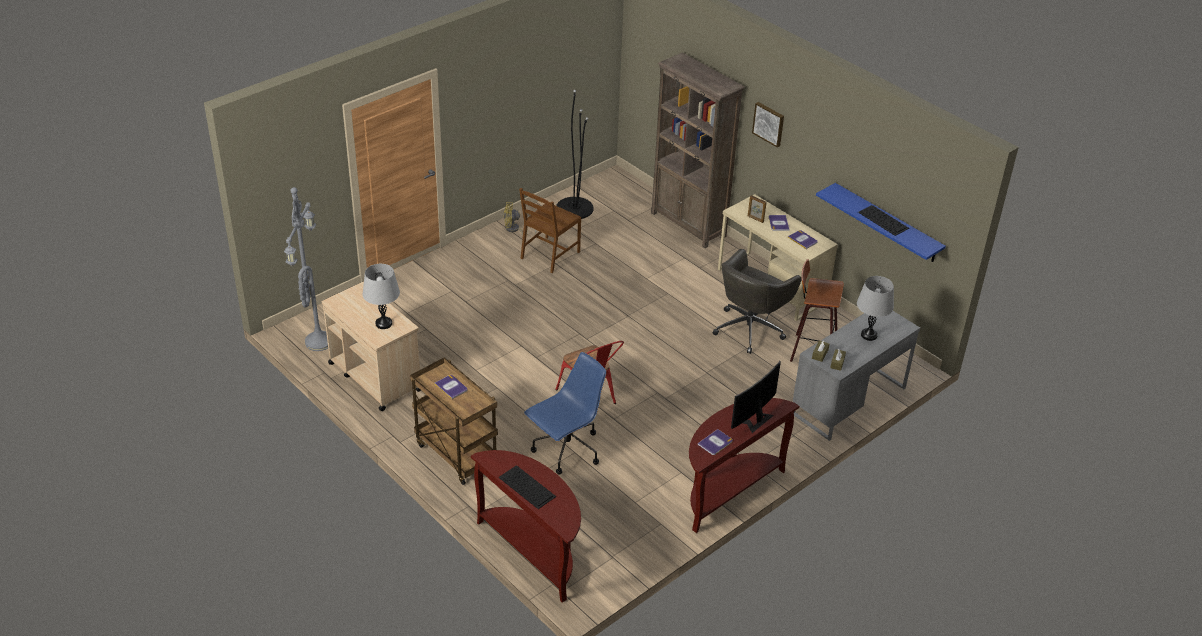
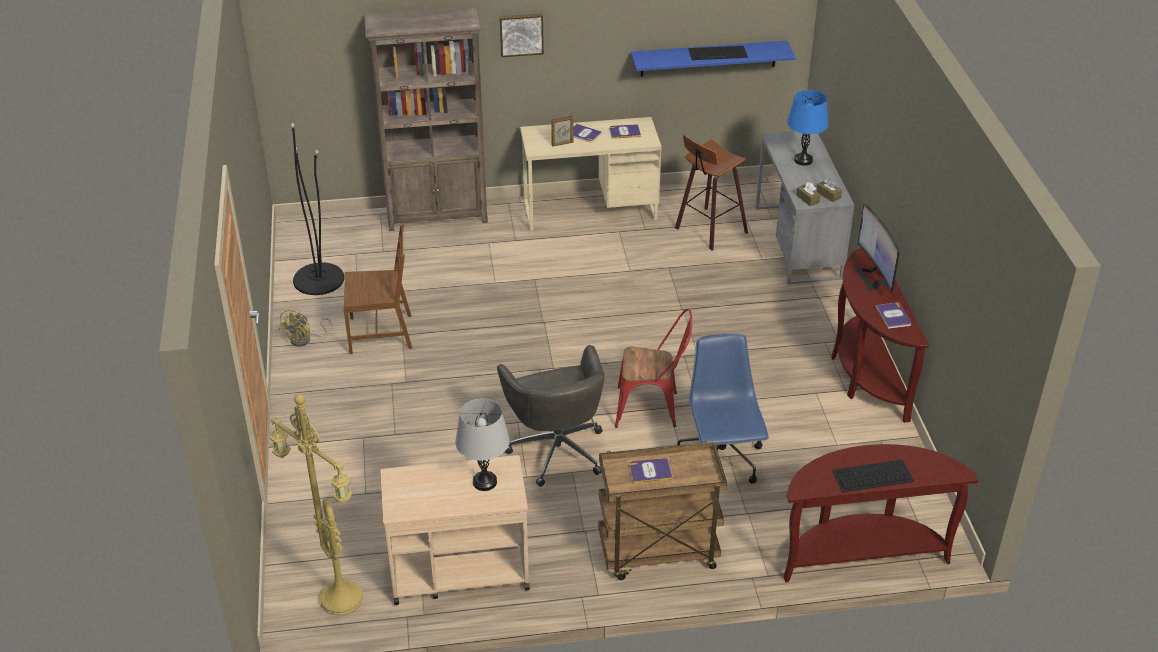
camera: 55 degrees left, 0 degrees up
grey floor lamp [284,187,328,351] -> yellow floor lamp [269,394,363,616]
brown chair [519,188,581,273] -> brown chair turned 75 degrees counterclockwise [343,223,412,354]
grey office chair [712,249,801,354] -> grey office chair moved to [497,345,605,487]
grey table lamp [857,276,894,341] -> blue table lamp [787,90,828,166]

